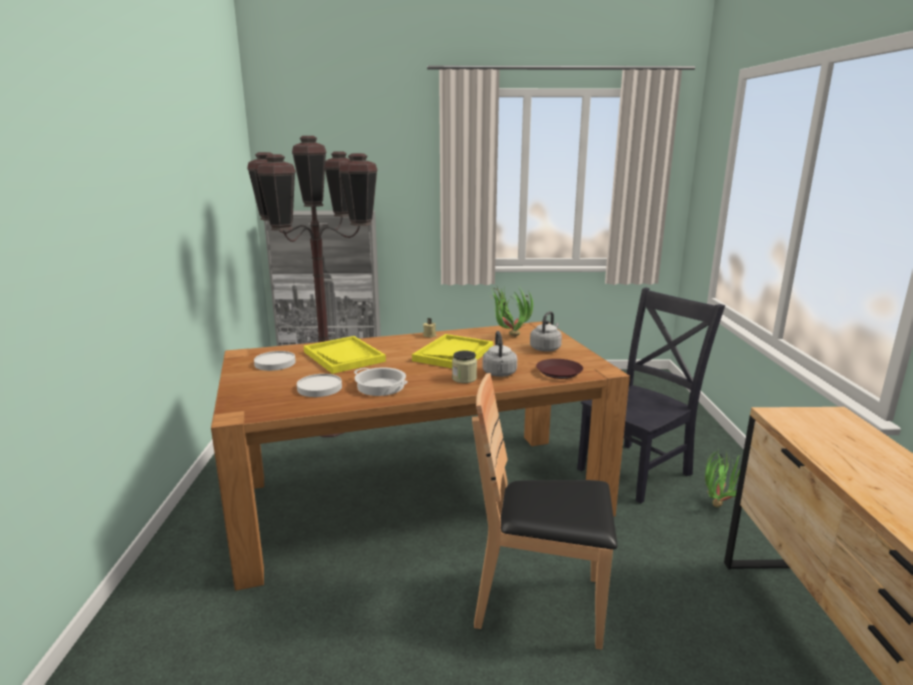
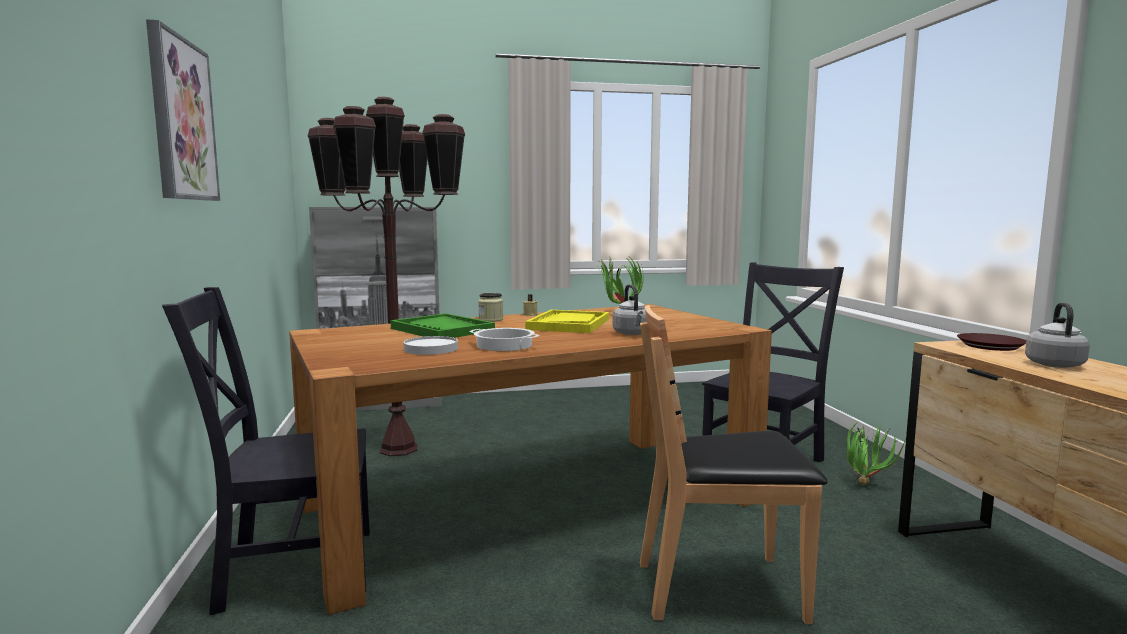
camera: 10 degrees left, 10 degrees down
white plate [254,351,296,371] -> none
yellow tray [304,336,386,374] -> green tray [390,313,495,338]
jar [452,350,477,383] -> jar moved to [478,293,503,322]
grey kettle [530,311,562,352] -> grey kettle moved to [1025,303,1090,368]
brown plate [536,359,583,379] -> brown plate moved to [957,333,1026,351]
none -> picture [146,20,220,201]
none -> black chair [162,287,370,615]

